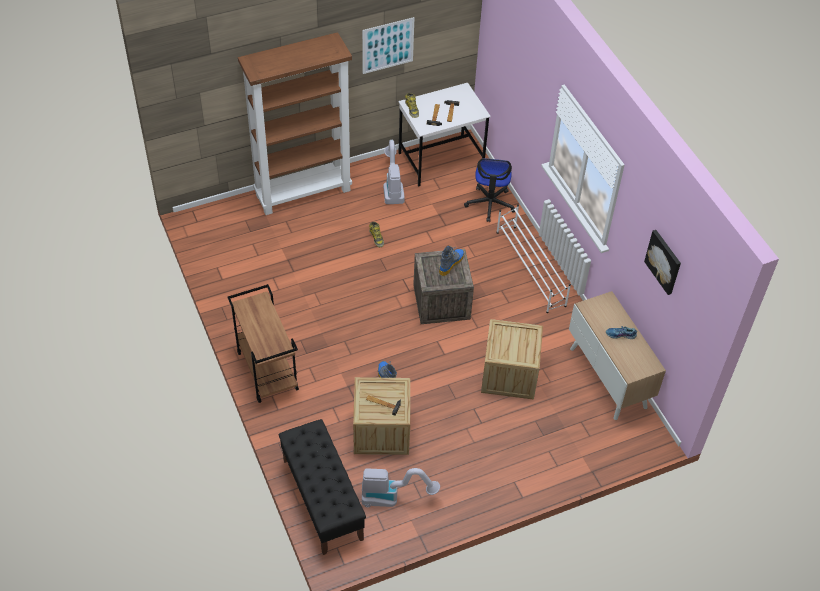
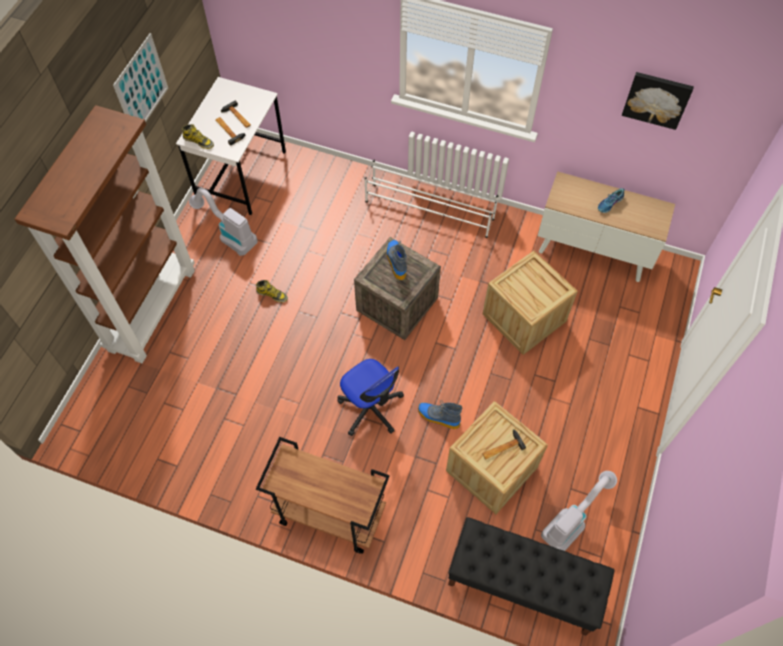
camera: 45 degrees left, 10 degrees up
office chair [464,158,515,222] -> office chair moved to [337,359,404,436]

